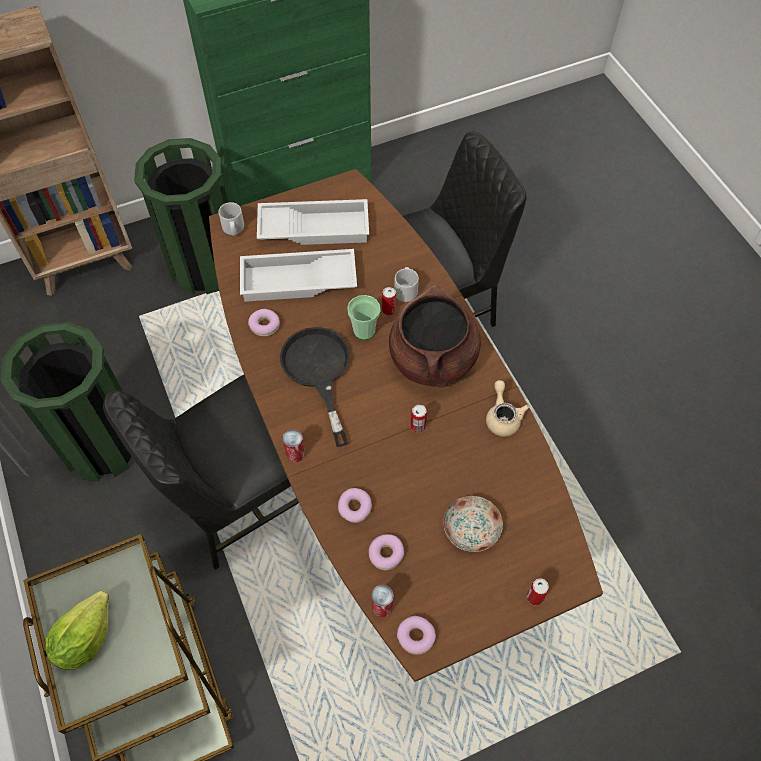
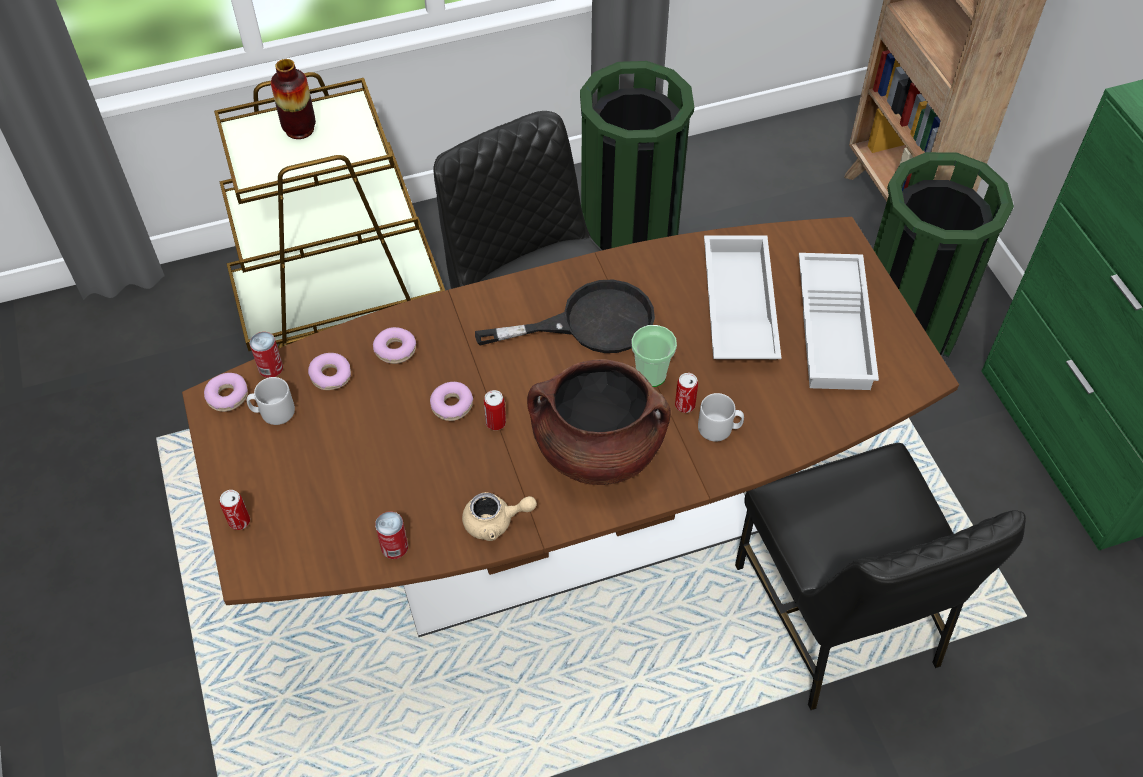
camera: 95 degrees right, 5 degrees down
lettuce [45,590,109,670] -> vase [271,59,316,139]
grey mug [219,202,244,236] -> grey mug moved to [247,377,295,425]
donut [248,309,280,336] -> donut moved to [430,382,473,421]
can [283,429,305,462] -> can moved to [375,511,408,559]
plate [443,496,503,552] -> none

